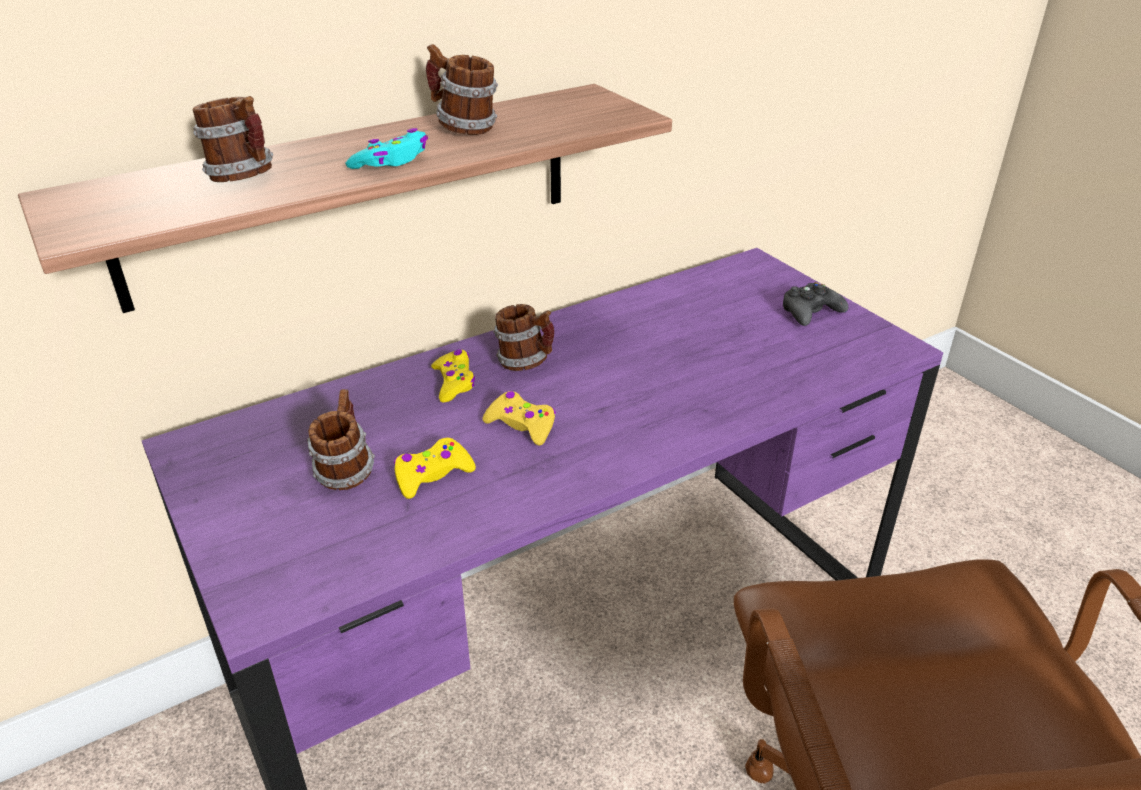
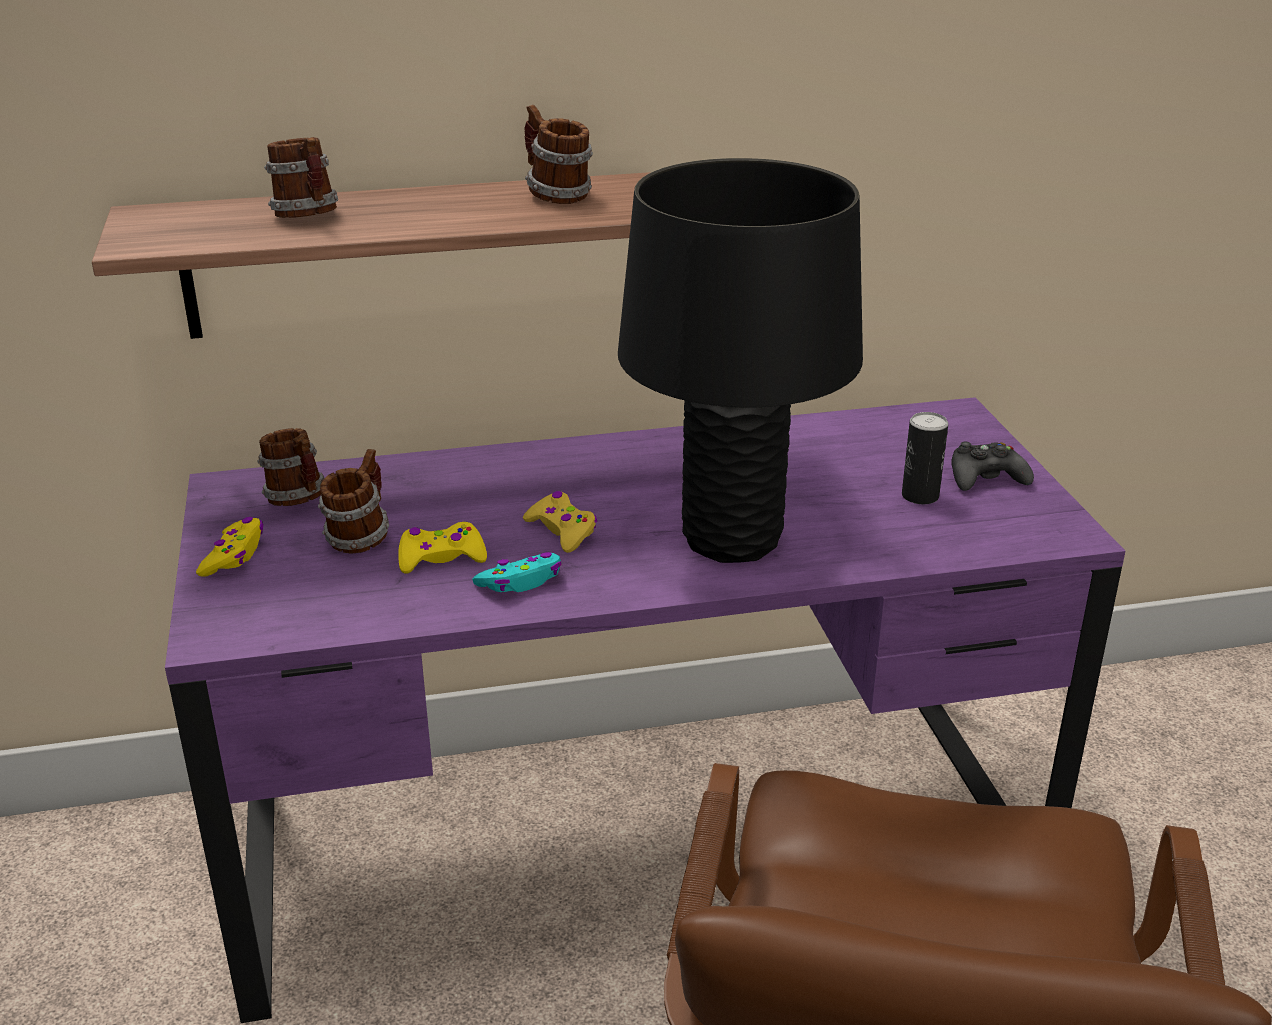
camera: 20 degrees right, 5 degrees down
turquoise game controller [345,128,428,169] -> turquoise game controller moved to [472,552,562,592]
yellow game controller [431,349,475,403] -> yellow game controller moved to [196,517,263,576]
mug [493,304,554,371] -> mug moved to [258,428,324,506]
none -> black table lamp [618,158,863,563]
none -> can [902,412,948,504]

